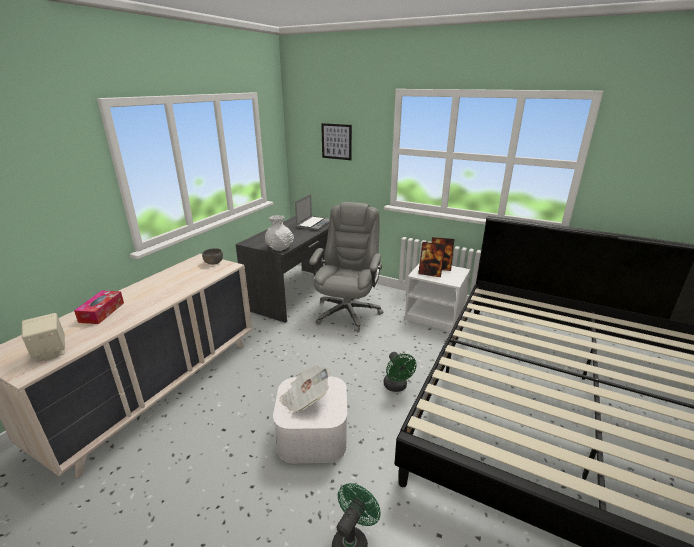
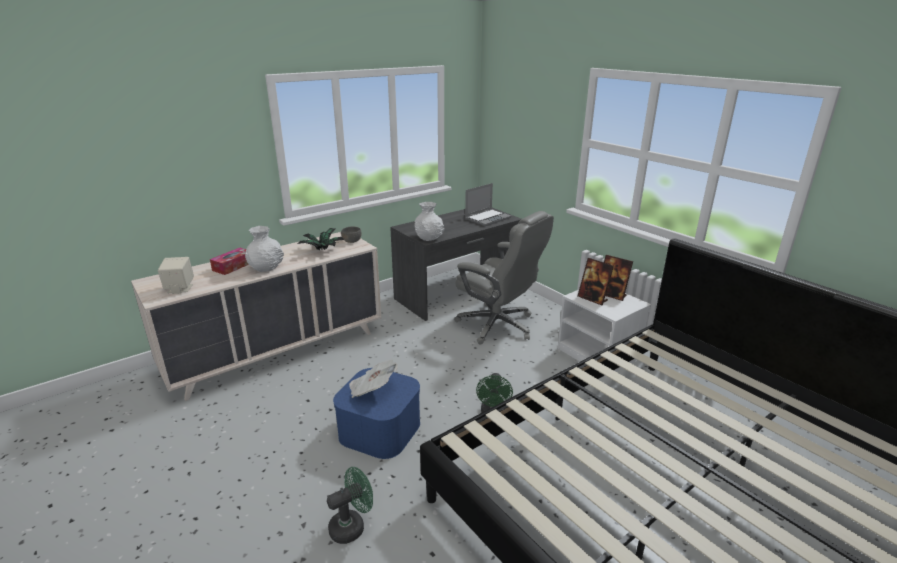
camera: 25 degrees right, 0 degrees up
white storage box [273,376,347,463] -> blue storage box [333,368,420,459]
grey office chair [309,202,384,332] -> grey office chair turned 90 degrees clockwise [454,211,554,345]
picture [321,123,352,160] -> none
none -> white vase [245,226,284,272]
none -> potted plant [297,228,344,250]

